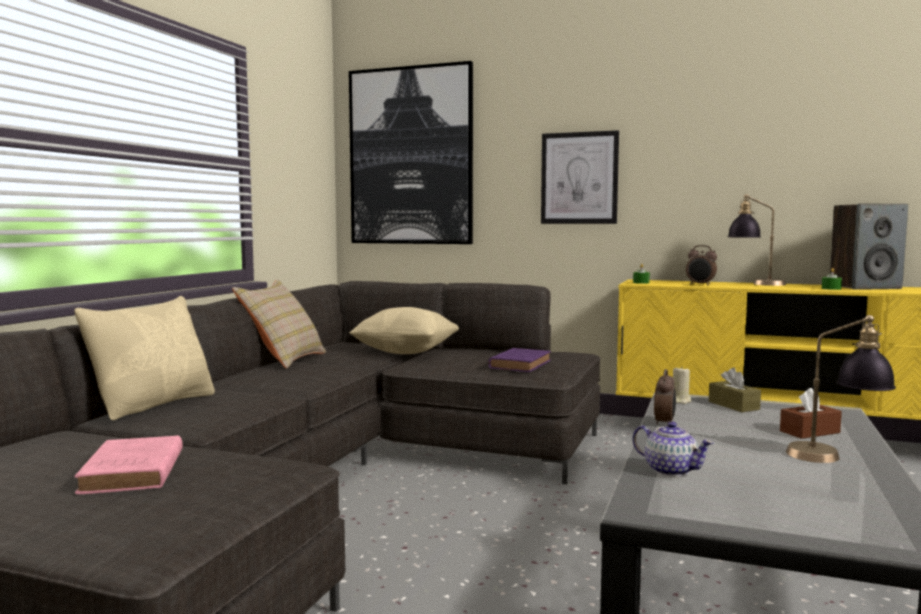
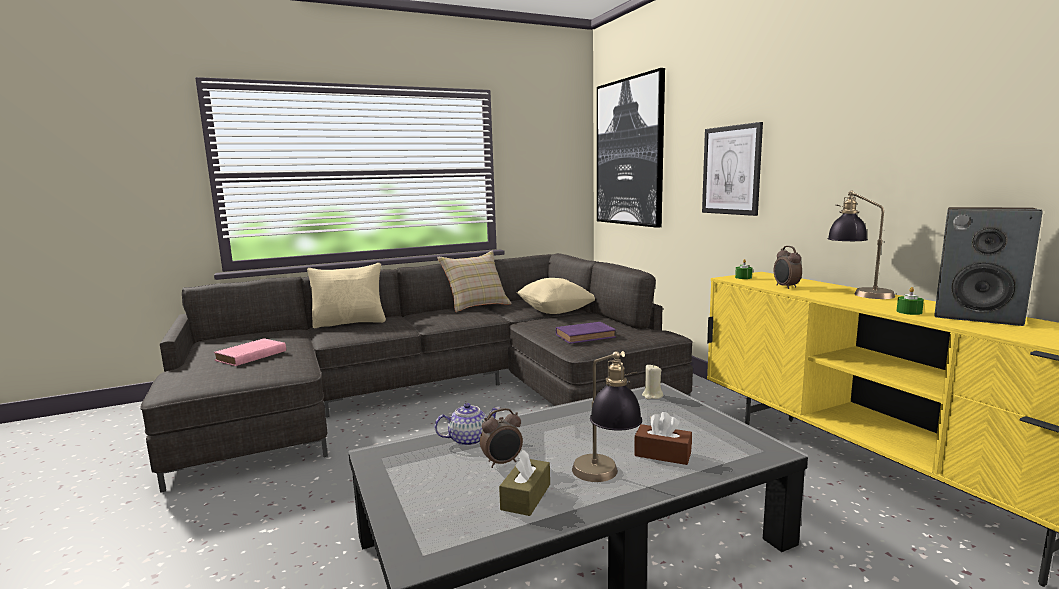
camera: 45 degrees right, 5 degrees up
teapot [632,421,714,477] -> teapot turned 105 degrees counterclockwise [435,403,500,446]
alarm clock [654,369,676,426] -> alarm clock moved to [480,408,523,468]
brown tissue box [709,368,761,412] -> brown tissue box moved to [499,449,550,516]

